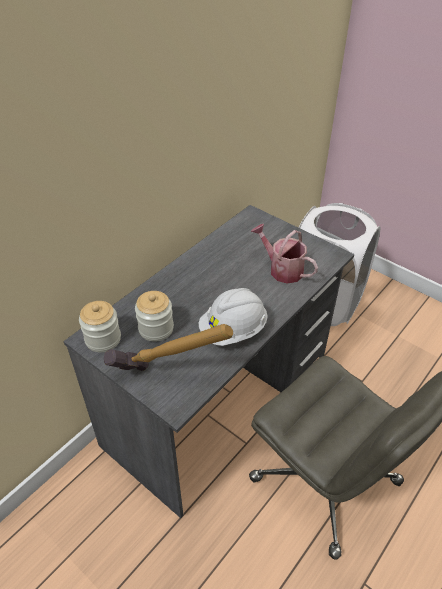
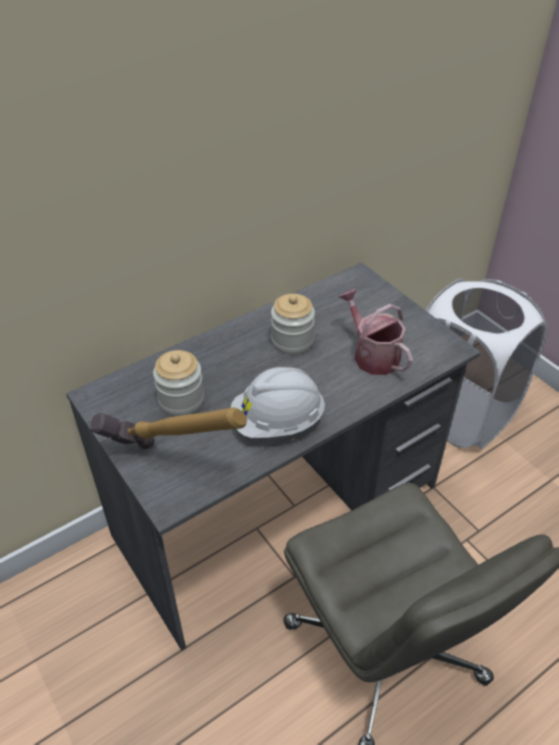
camera: 15 degrees right, 0 degrees up
jar [79,301,121,352] -> jar moved to [271,294,315,355]

